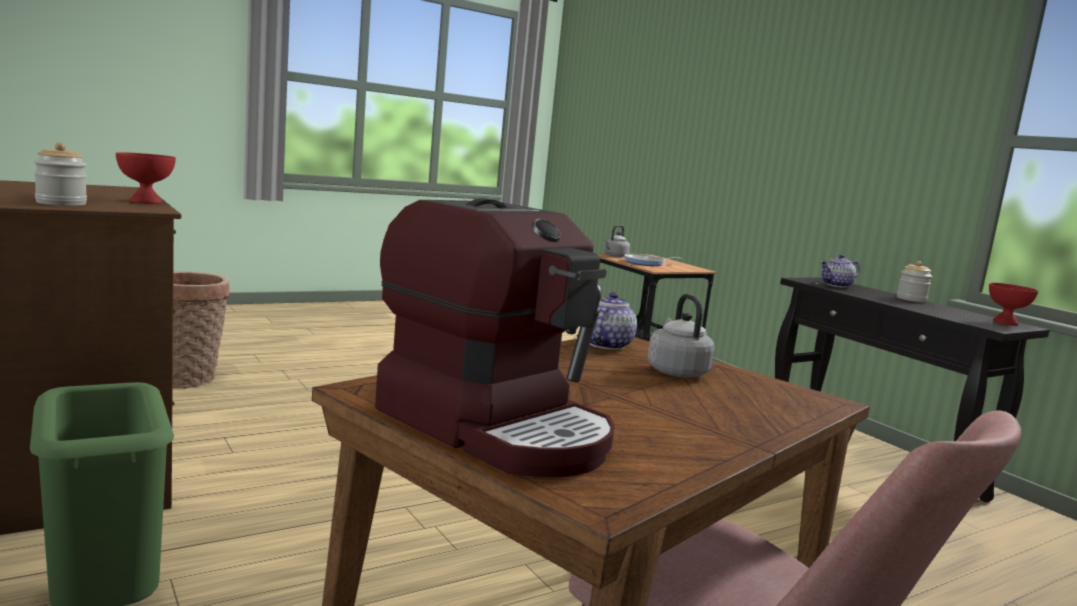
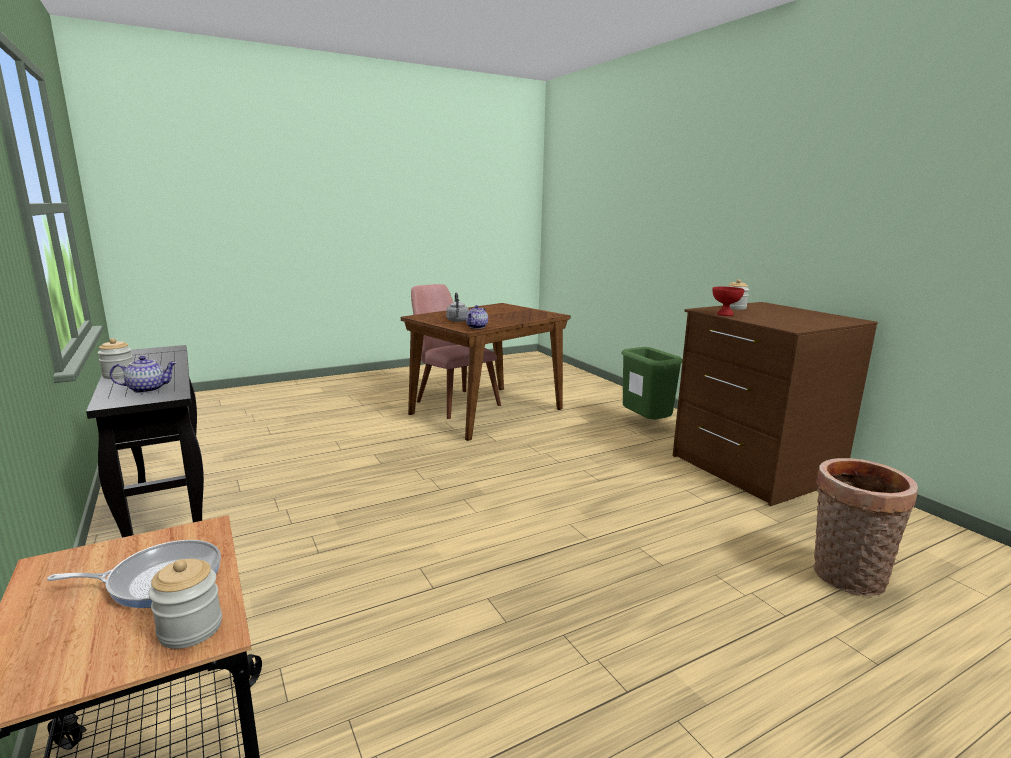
camera: 175 degrees left, 5 degrees up
coffee machine [375,198,615,477] -> none
grey kettle [604,225,630,257] -> jar [148,559,222,649]
red bowl [989,283,1038,326] -> none

